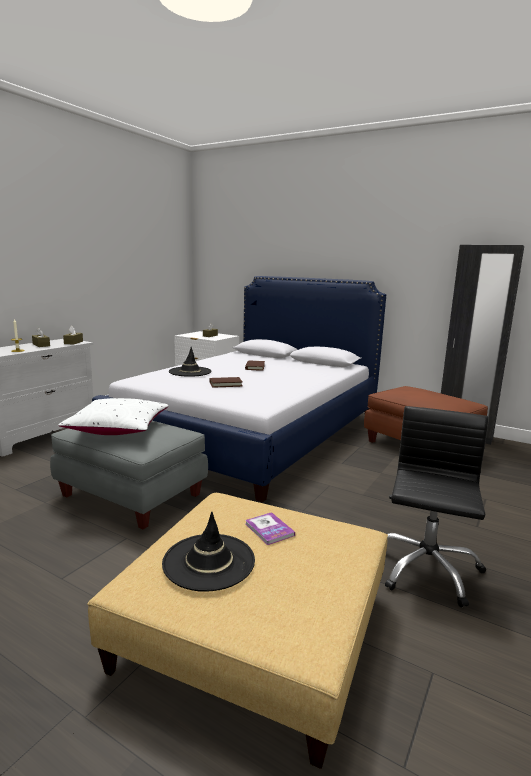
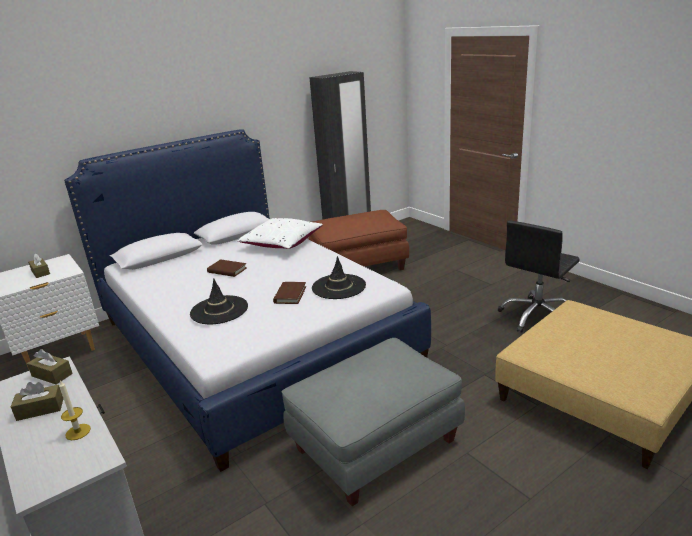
camera: 65 degrees left, 10 degrees up
white pillow [58,398,169,435] -> white pillow moved to [238,218,323,249]
black hat [162,512,255,592] -> black hat moved to [312,256,366,299]
book [246,512,295,545] -> none
black office chair [385,406,489,607] -> black office chair turned 90 degrees counterclockwise [498,220,580,333]

